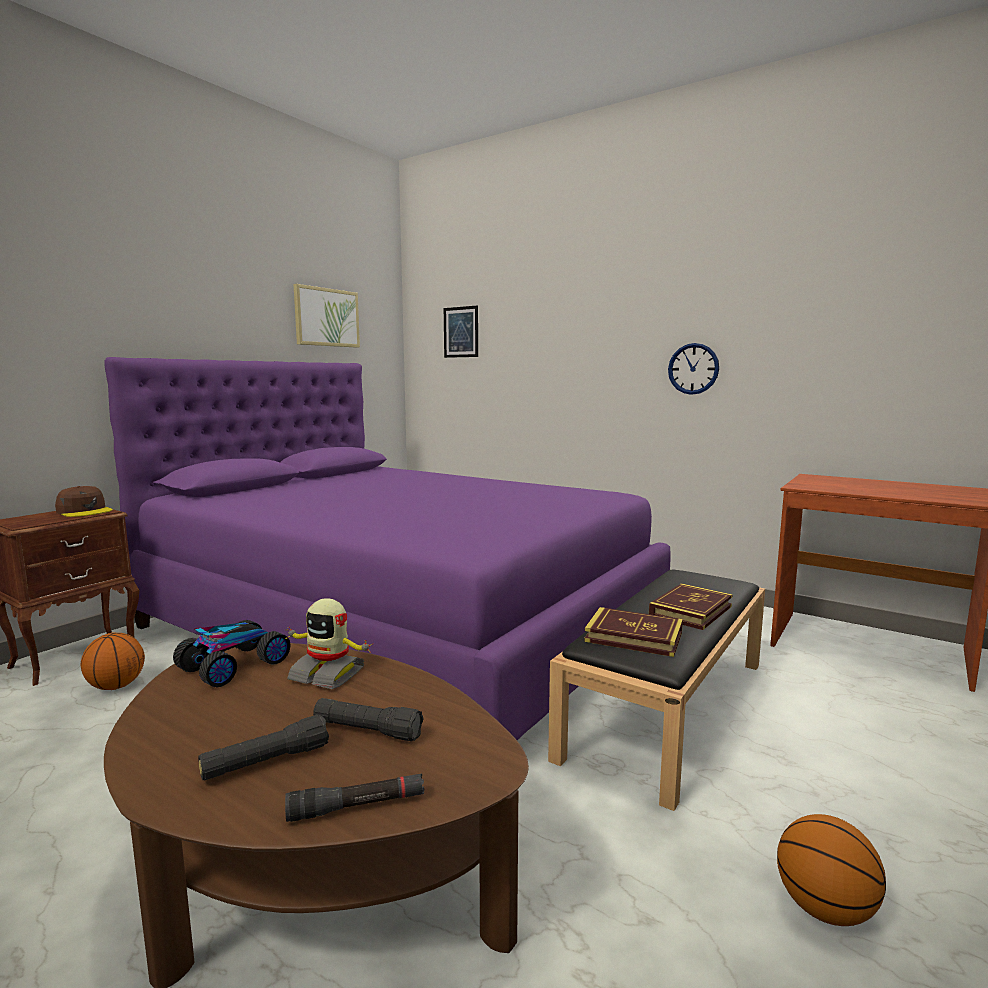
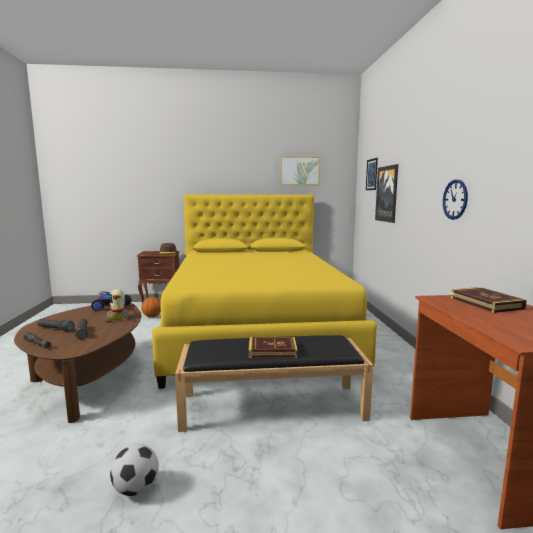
camera: 50 degrees right, 0 degrees up
purple bed [104,357,671,740] -> yellow bed [152,194,377,389]
book [584,607,683,657] -> book moved to [450,287,527,313]
basketball [777,814,886,926] -> football [110,444,159,496]
none -> picture [375,164,398,223]

